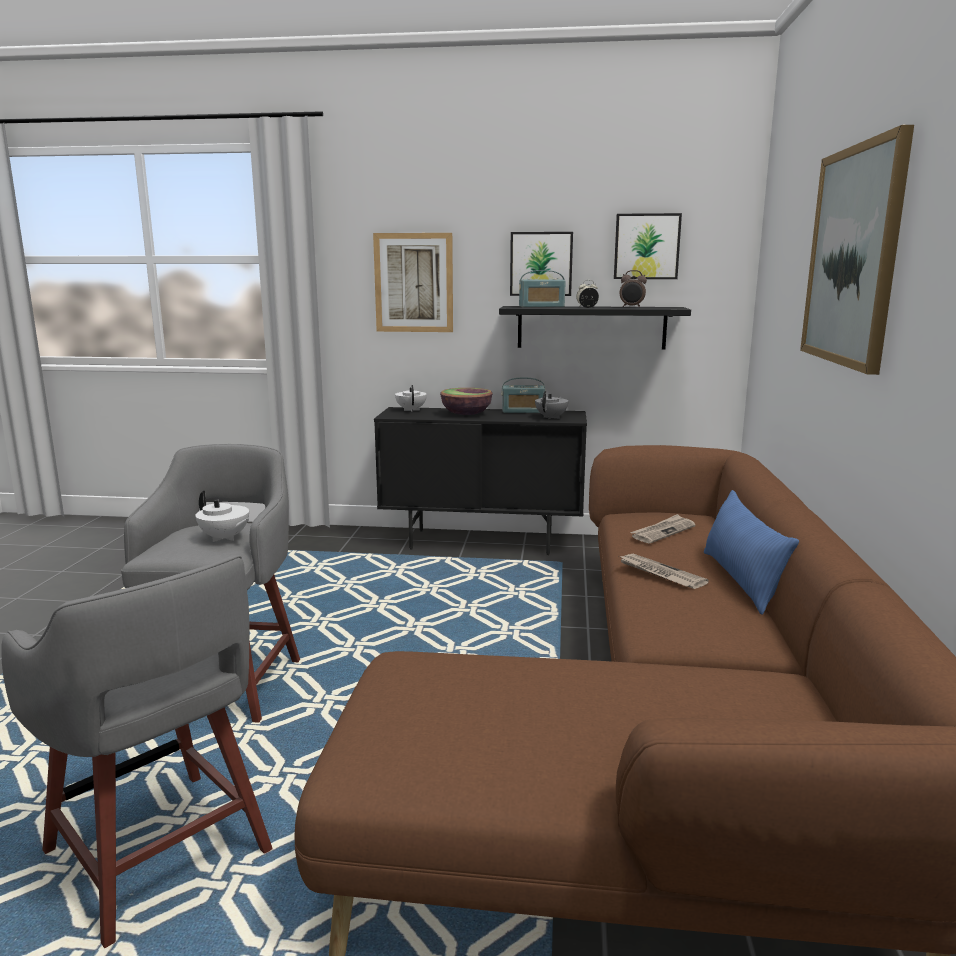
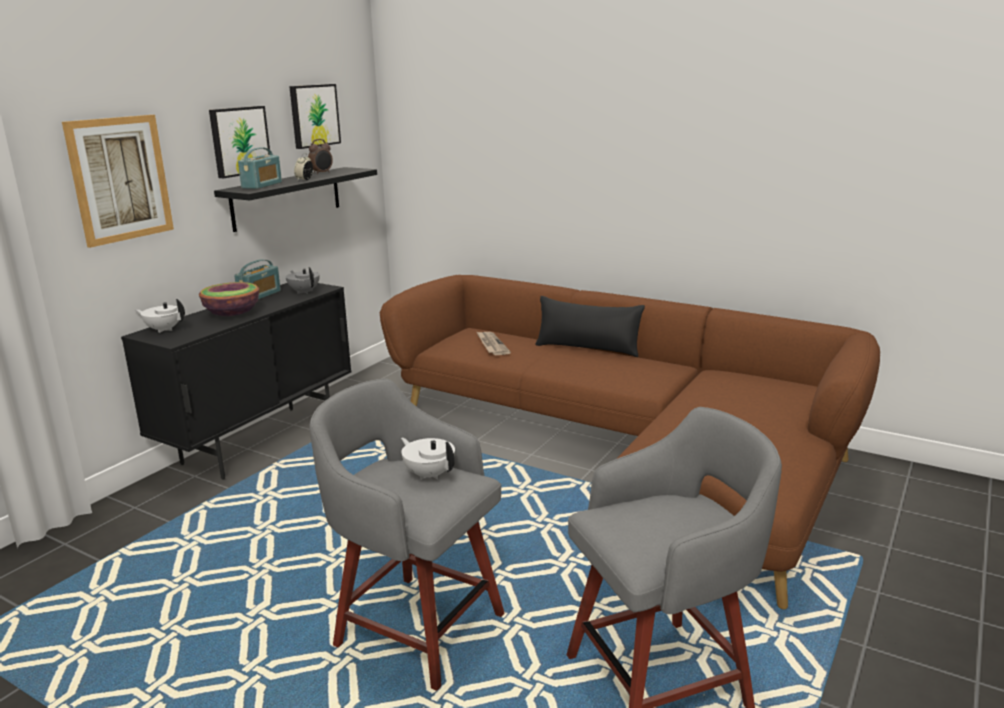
camera: 65 degrees left, 5 degrees up
white teapot [195,491,250,542] -> white teapot turned 105 degrees counterclockwise [401,438,455,480]
newspaper [619,554,709,589] -> none
blue pillow [704,490,799,615] -> black pillow [535,296,645,357]
picture [800,125,914,375] -> none

